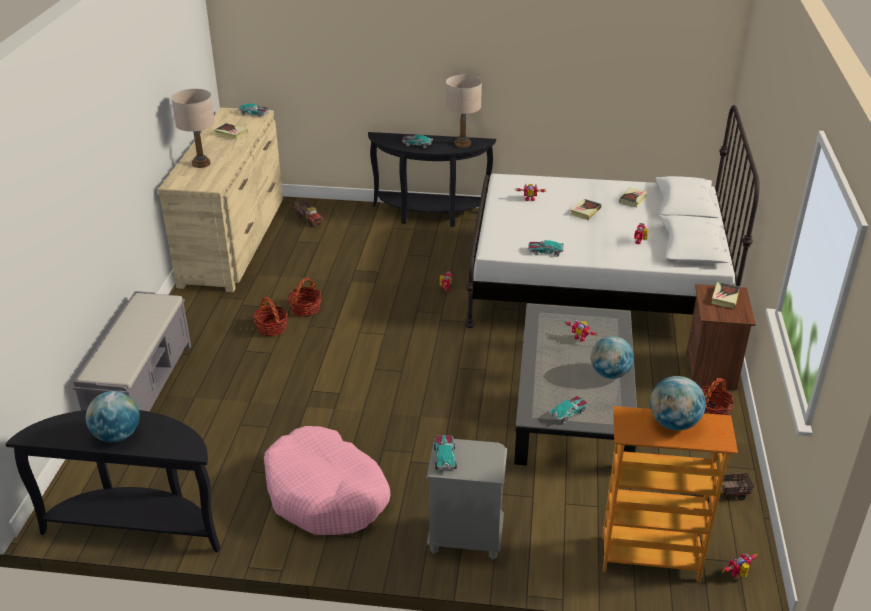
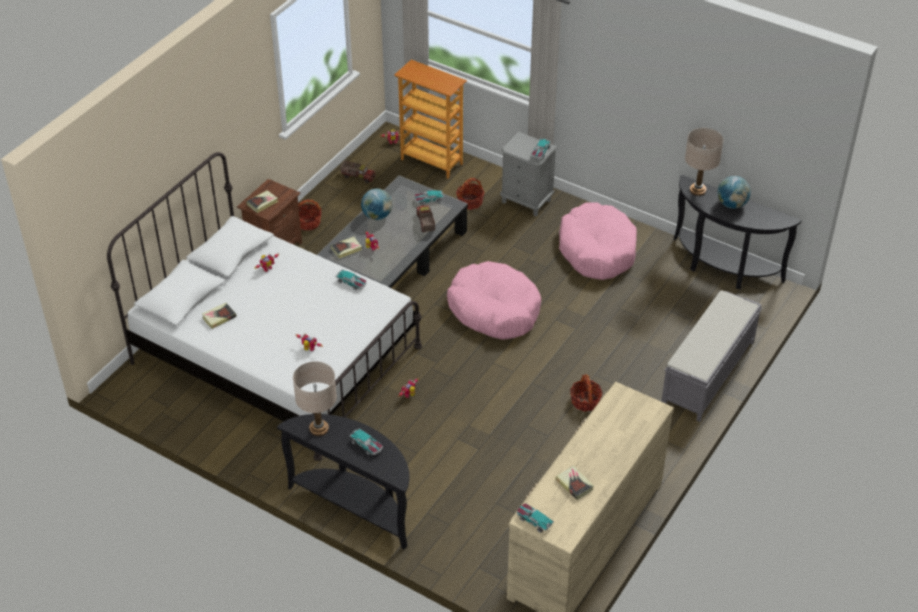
camera: 155 degrees left, 10 degrees up
beige table lamp [171,89,215,168] -> beige table lamp moved to [685,128,723,196]
basket [288,277,321,317] -> basket moved to [456,178,485,210]
toy truck [294,200,324,227] -> toy truck moved to [416,205,435,232]
book [570,199,602,220] -> book moved to [331,237,362,258]
globe [650,376,706,431] -> none
none -> pink dog bed [447,261,541,340]

